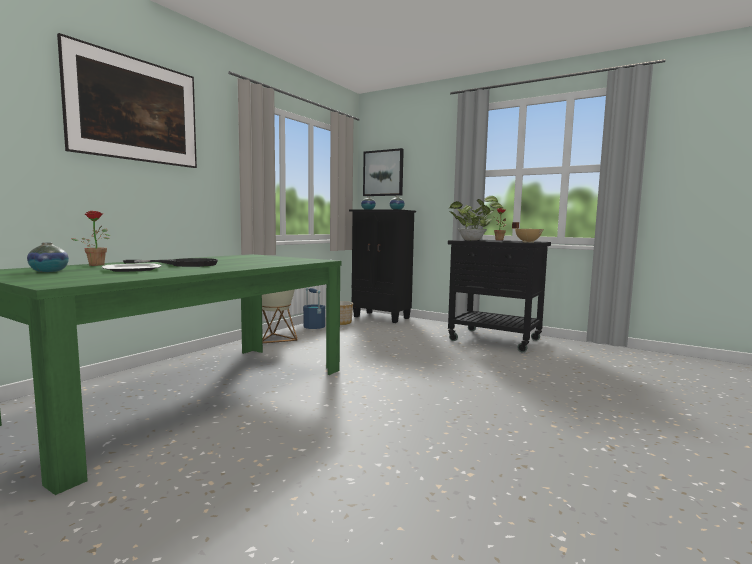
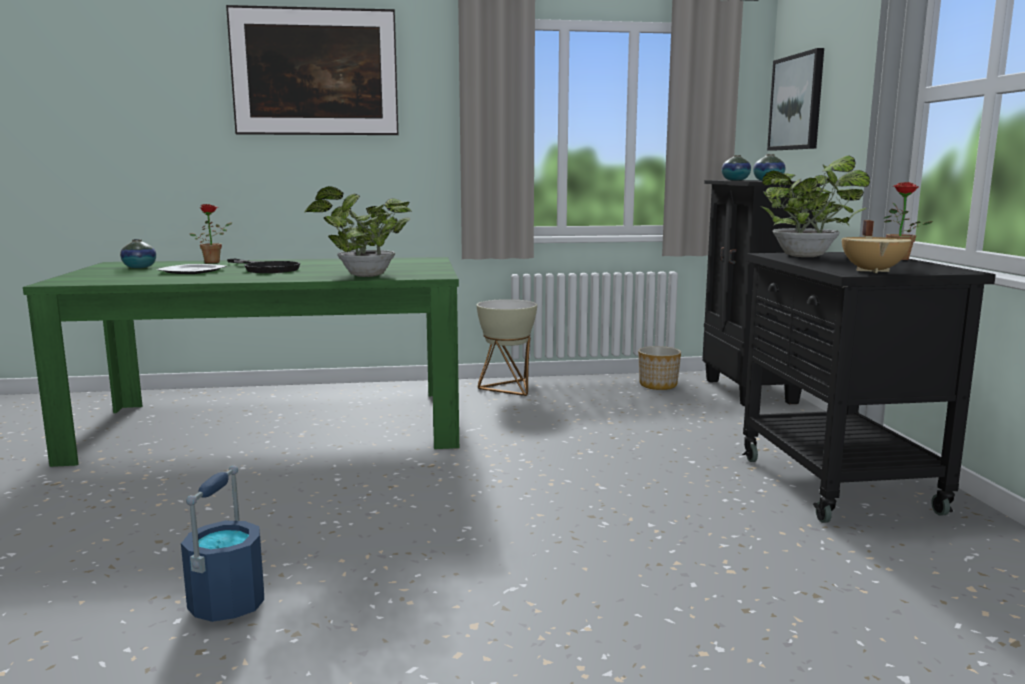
camera: 50 degrees right, 5 degrees up
blue bucket [303,288,325,329] -> blue bucket moved to [181,466,264,622]
none -> potted plant [304,186,412,277]

